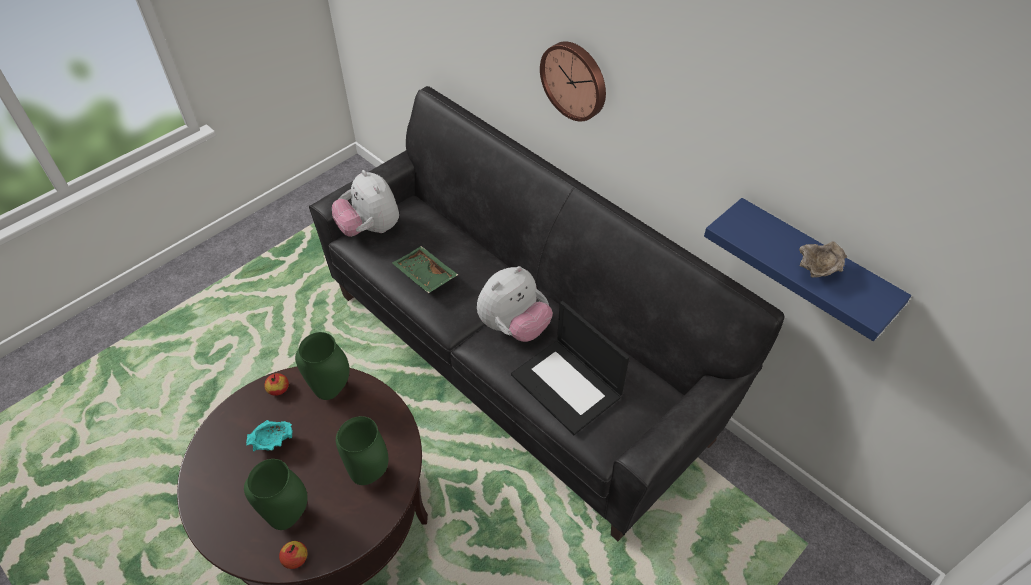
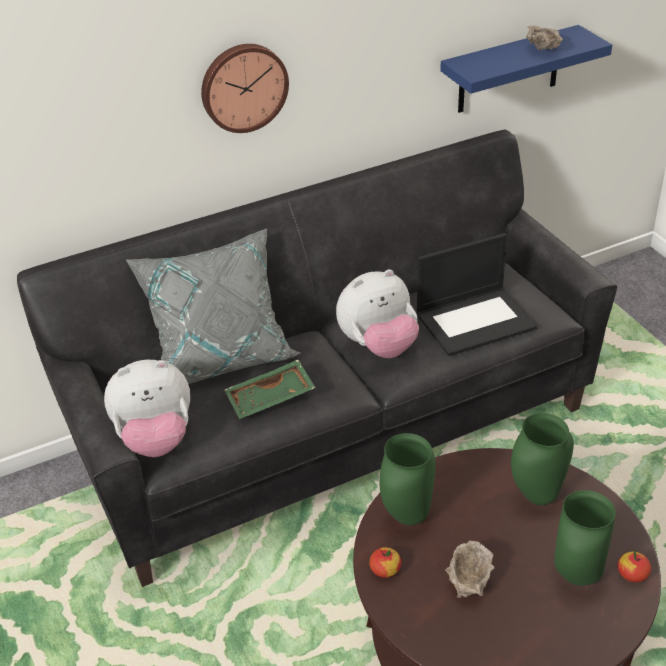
camera: 70 degrees left, 10 degrees down
turquoise bowl [246,420,293,451] -> beige bowl [445,540,494,598]
plush toy [477,266,553,342] -> plush toy turned 90 degrees clockwise [336,269,419,358]
none -> grey pillow [126,229,300,384]

